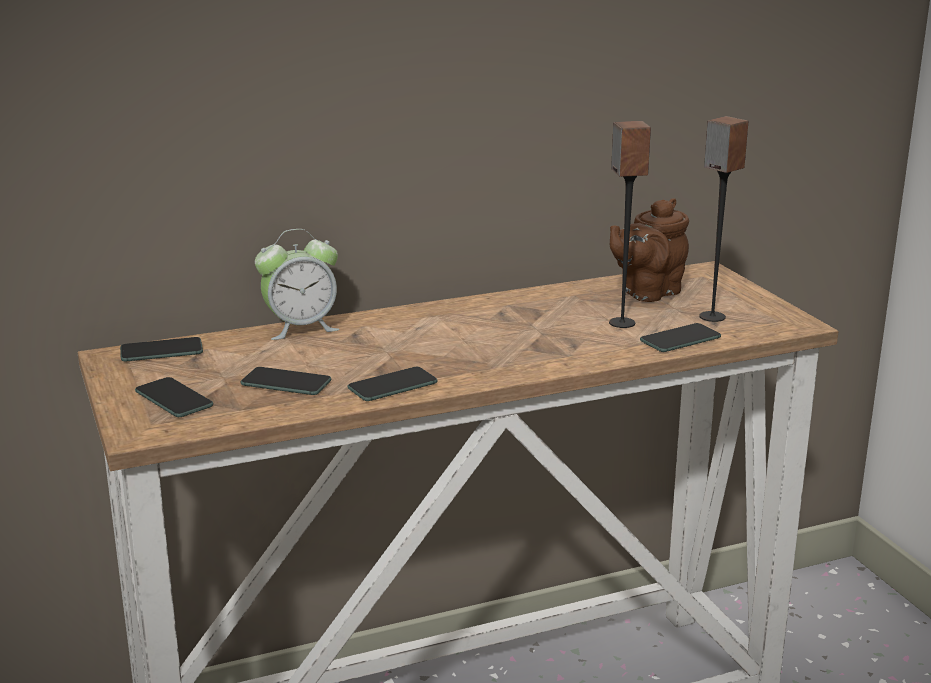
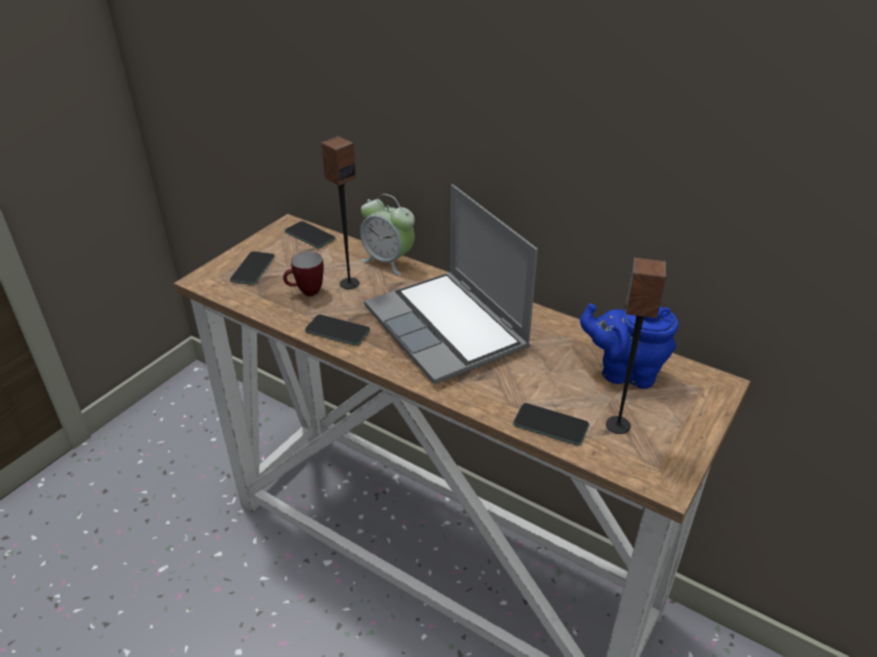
camera: 55 degrees right, 15 degrees up
phone [241,367,331,395] -> mug [283,252,324,296]
speaker [609,121,651,328] -> speaker moved to [321,136,359,289]
brown teapot [610,198,689,302] -> blue teapot [580,303,678,389]
none -> laptop [364,184,538,385]

